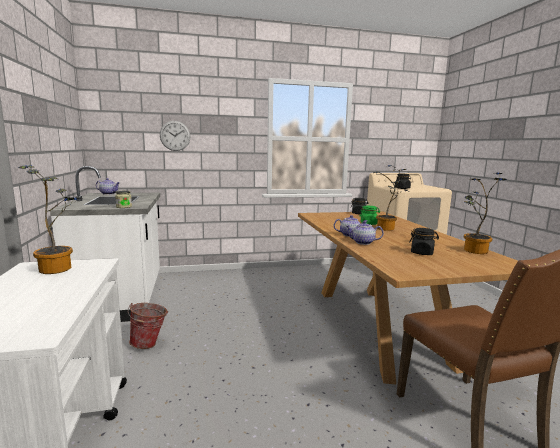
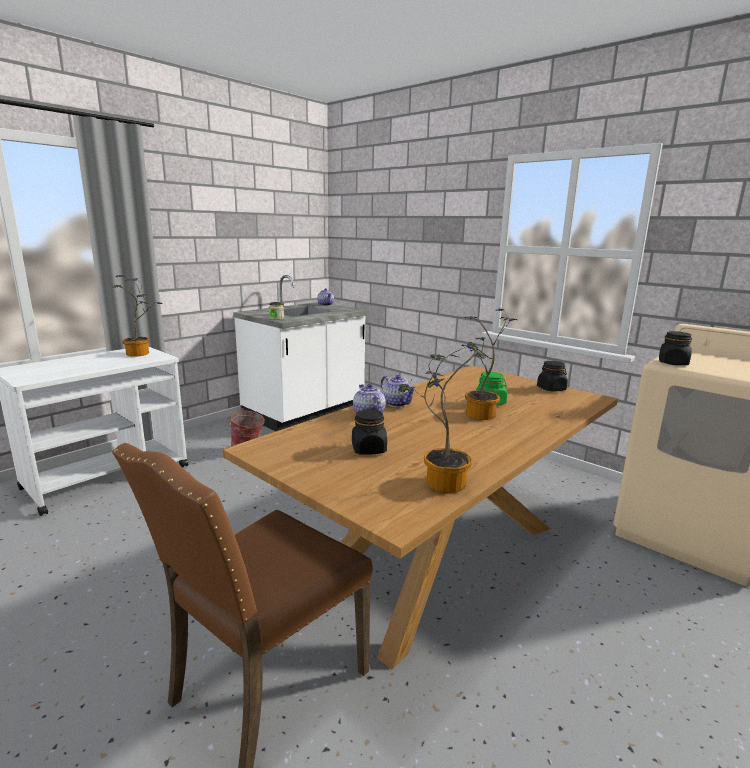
camera: 55 degrees right, 5 degrees up
wall clock [160,121,190,151] -> none

